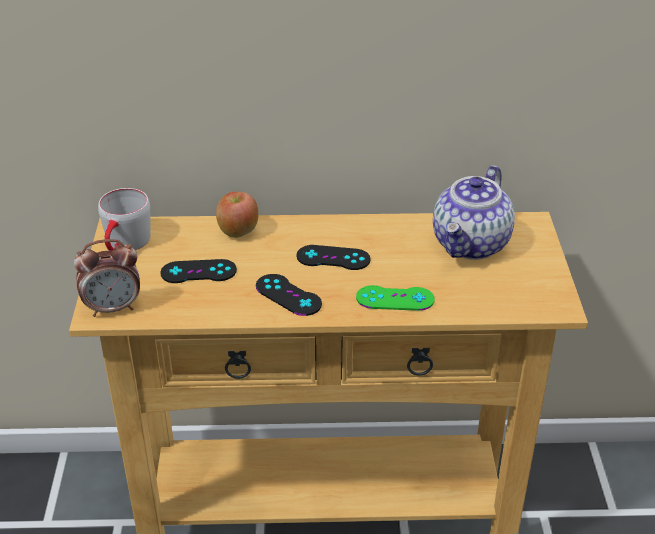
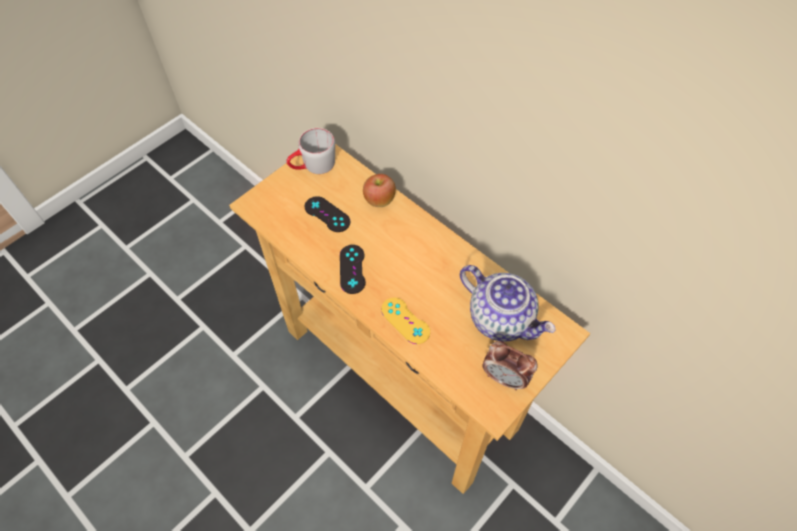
camera: 45 degrees right, 20 degrees up
alarm clock [74,239,140,317] -> alarm clock moved to [482,341,538,390]
black game controller [297,245,370,270] -> none
green game controller [356,285,435,311] -> yellow game controller [381,297,430,344]
teapot [433,165,515,260] -> teapot turned 120 degrees counterclockwise [460,265,556,342]

